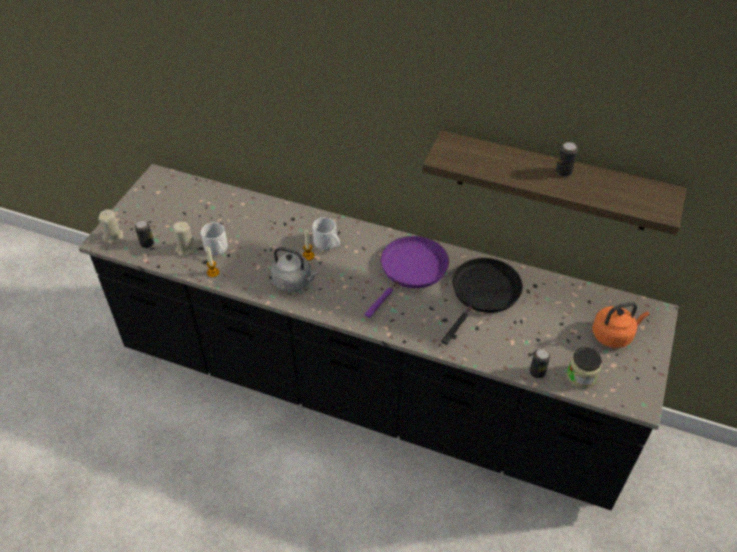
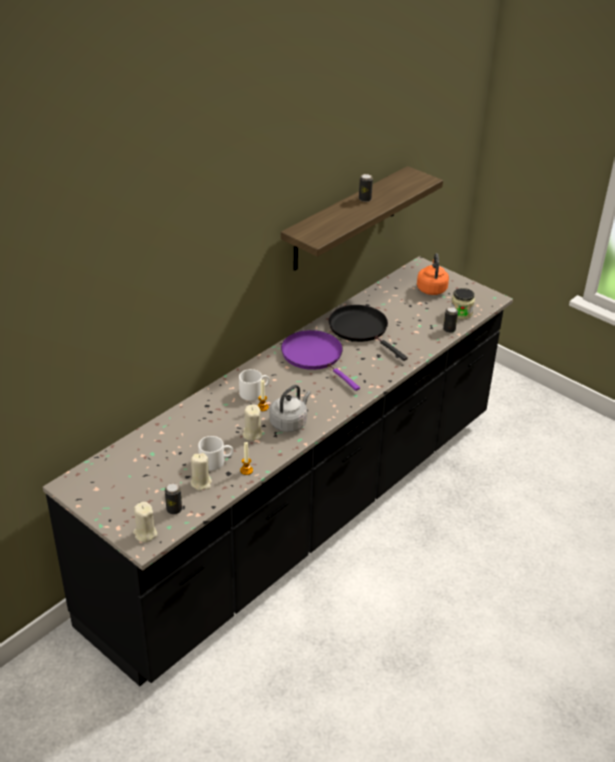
camera: 70 degrees left, 10 degrees down
none -> beige candle [242,404,262,441]

